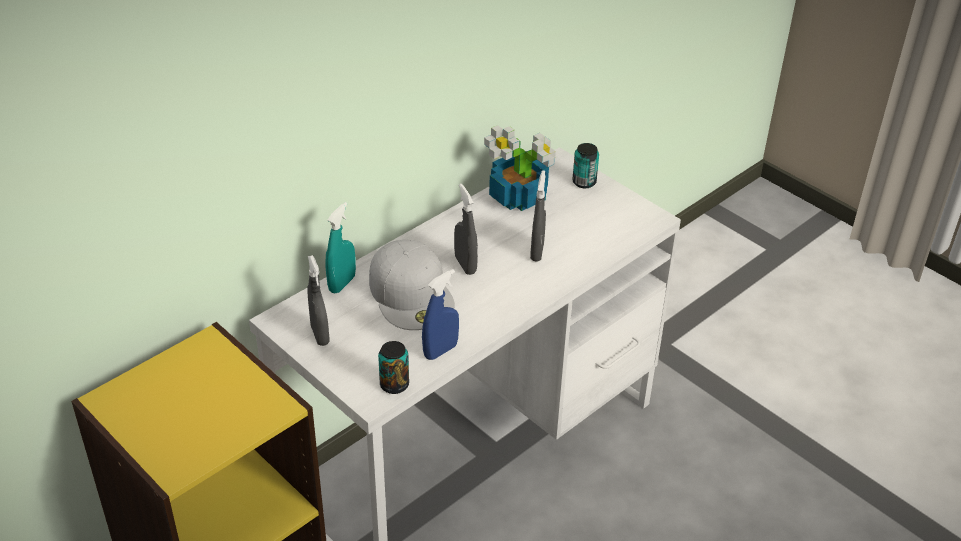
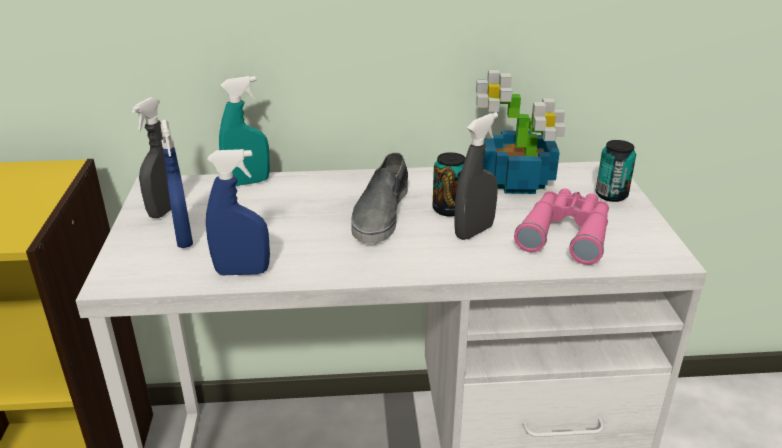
camera: 40 degrees right, 10 degrees down
white cap [369,240,455,330] -> none
can [378,341,409,394] -> can moved to [433,152,465,216]
grey spray bottle [454,184,478,275] -> grey shoe [351,152,408,243]
none -> blue spray bottle [161,120,193,248]
none -> pink binoculars [514,188,609,265]

